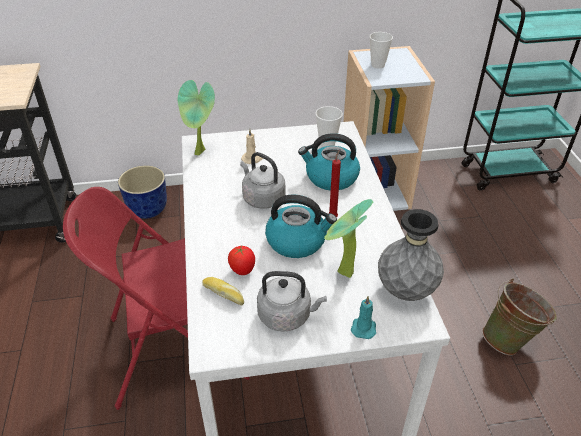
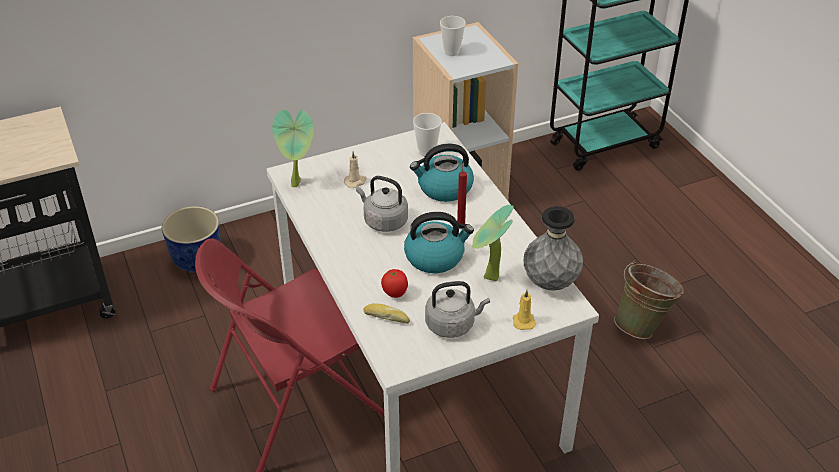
camera: 15 degrees left, 0 degrees up
turquoise candle [351,296,376,339] -> yellow candle [513,290,536,330]

